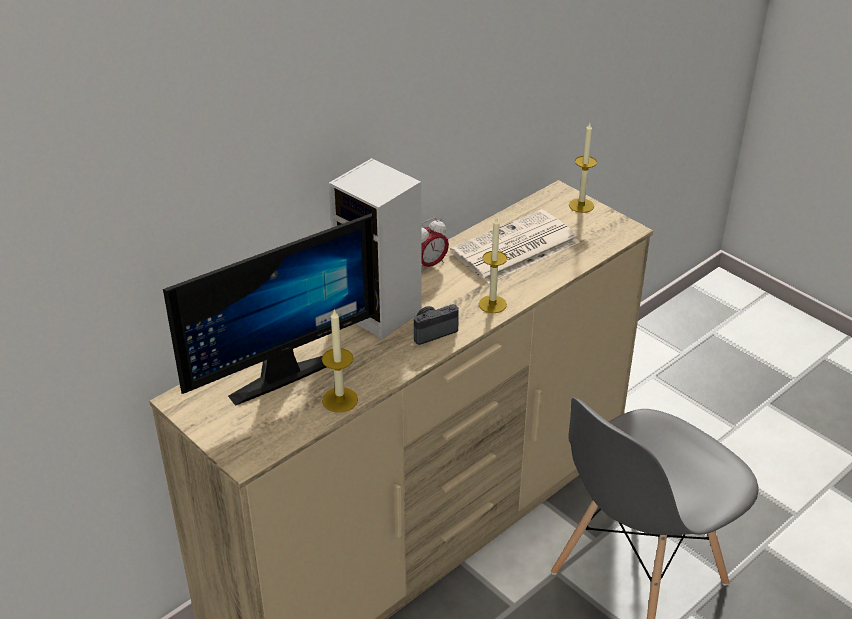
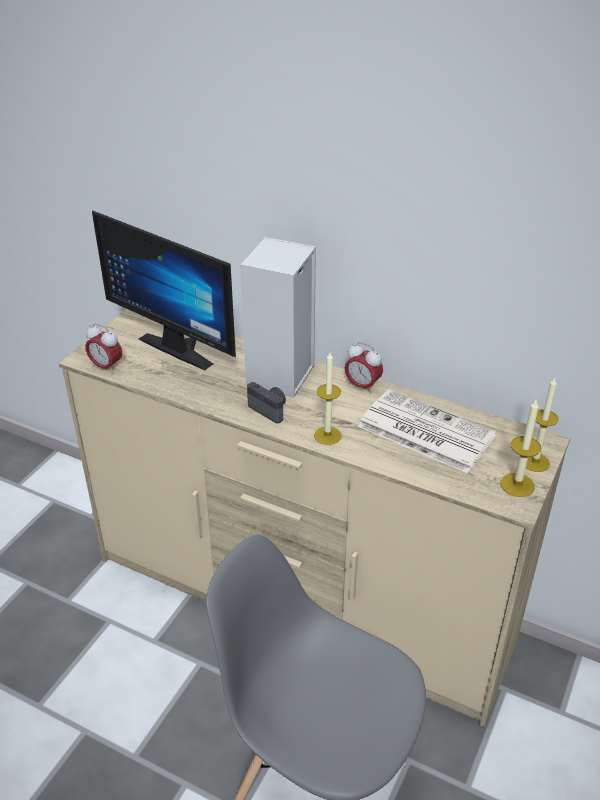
camera: 70 degrees right, 0 degrees up
candle [322,308,358,413] -> candle moved to [501,400,541,497]
none -> alarm clock [85,323,122,374]

